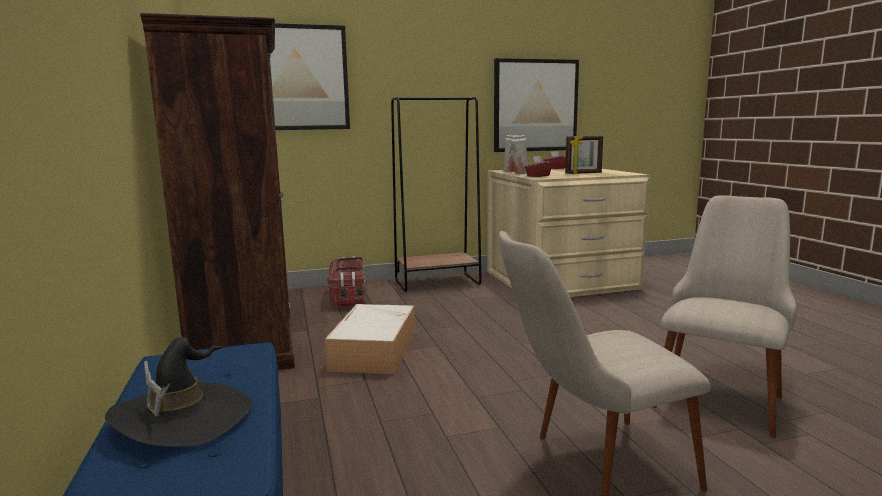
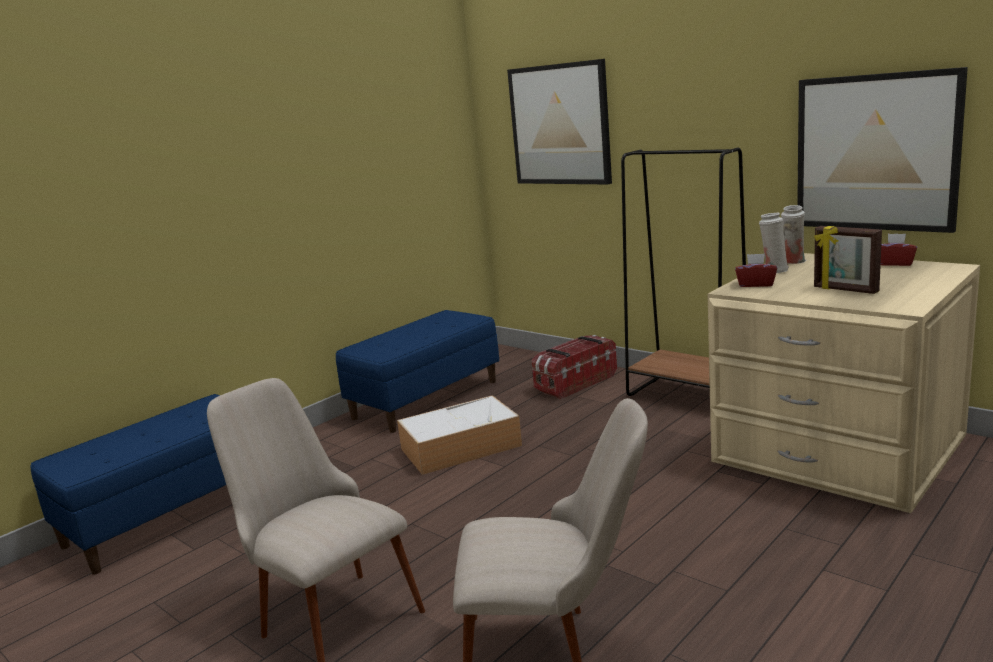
camera: 60 degrees right, 5 degrees up
black hat [105,337,252,447] -> none
brown wardrobe [140,13,295,370] -> blue bench [336,310,499,433]

